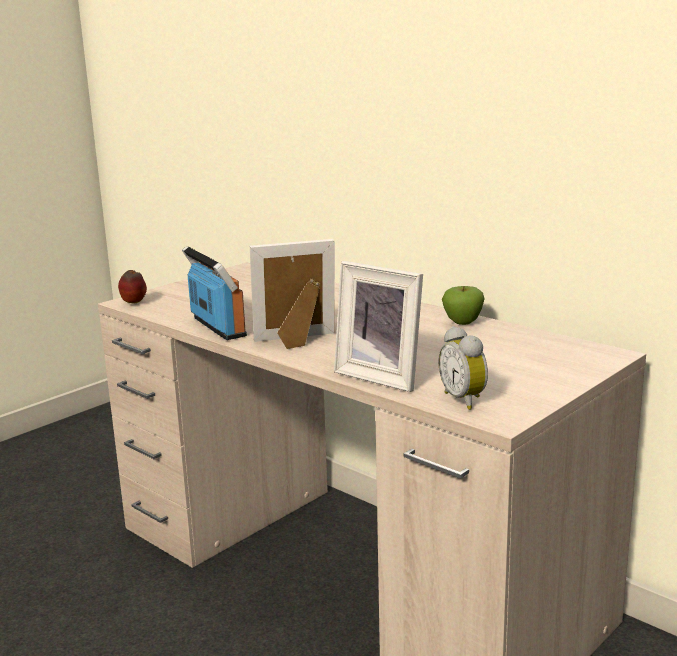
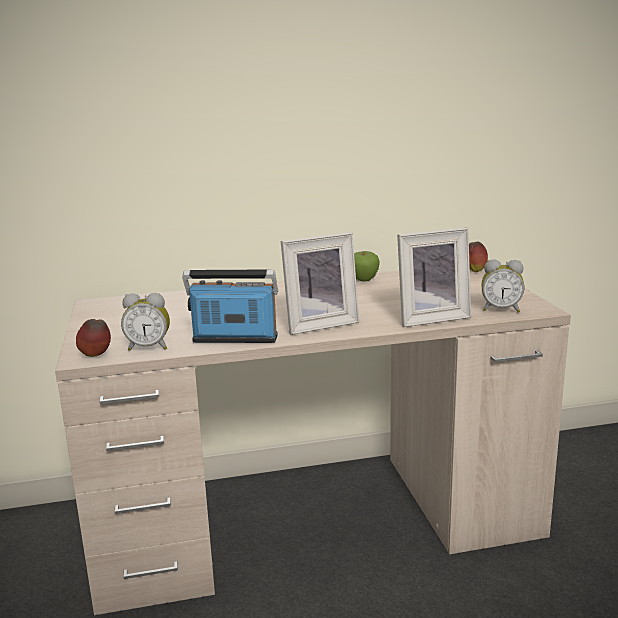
camera: 55 degrees left, 0 degrees up
picture frame [250,239,335,349] -> picture frame turned 135 degrees counterclockwise [281,232,359,335]
none -> alarm clock [121,293,170,351]
none -> apple [469,241,488,272]

